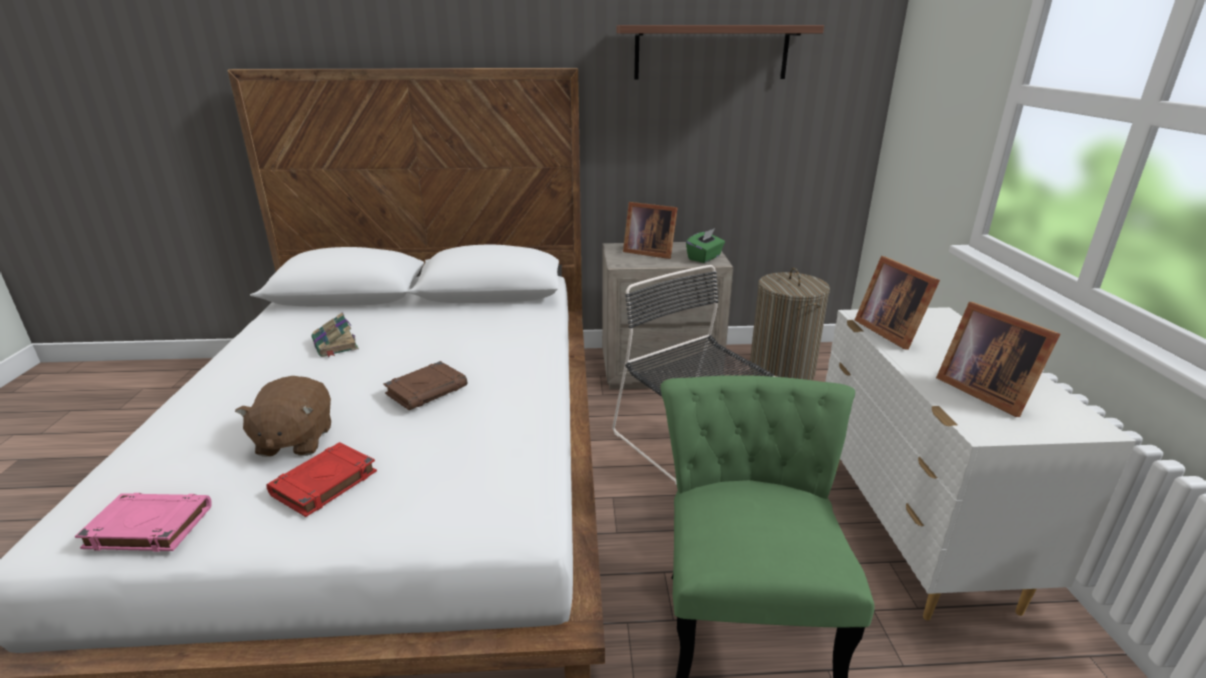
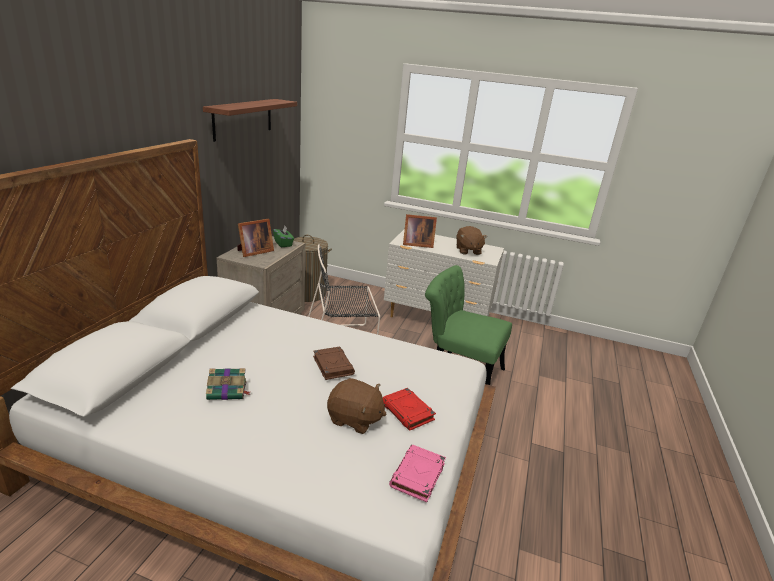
camera: 70 degrees left, 0 degrees up
picture frame [936,302,1060,417] -> brown plush toy [457,226,487,255]

